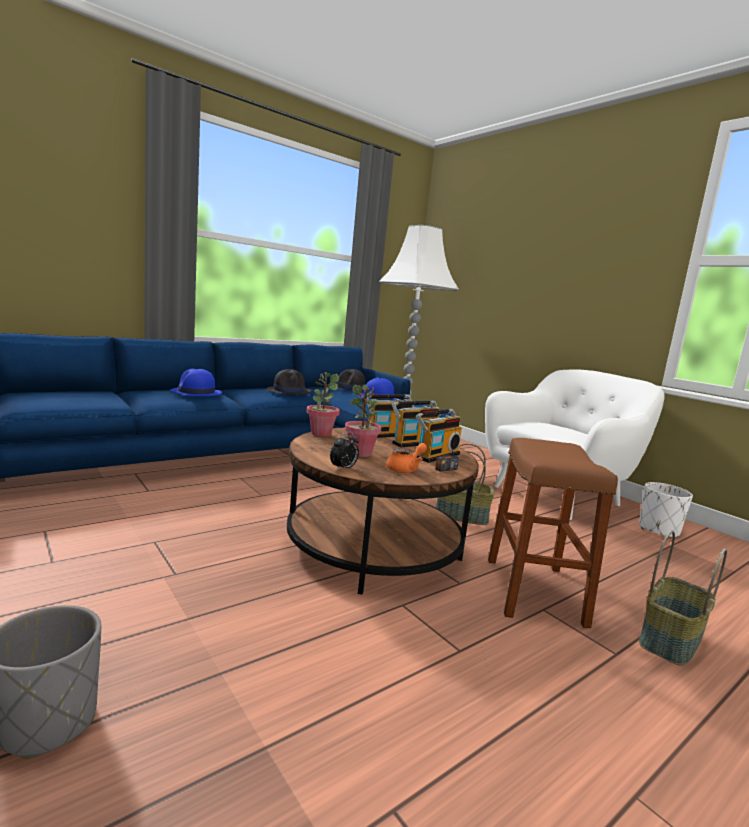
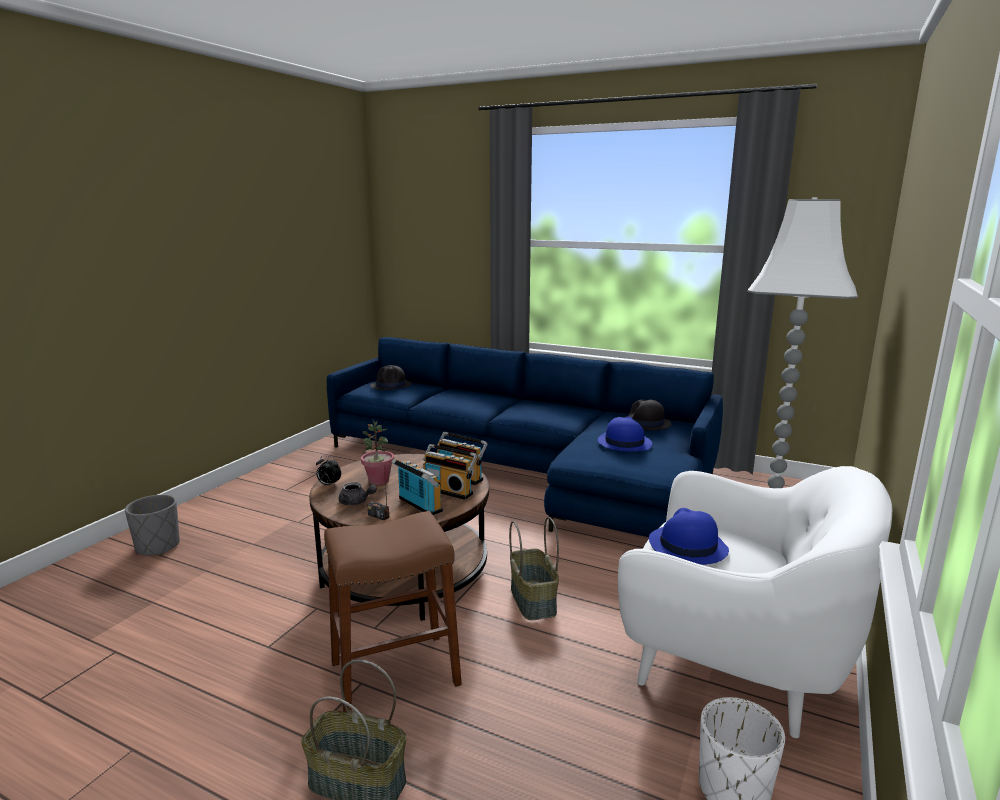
camera: 65 degrees right, 5 degrees up
blue hat [170,369,222,396] -> blue hat moved to [649,508,729,565]
black hat [267,369,312,395] -> black hat moved to [370,365,412,390]
potted plant [306,372,340,437] -> none
orange teapot [386,443,427,473] -> grey teapot [339,482,377,505]
radio [416,409,462,463] -> radio turned 150 degrees counterclockwise [392,459,443,515]

